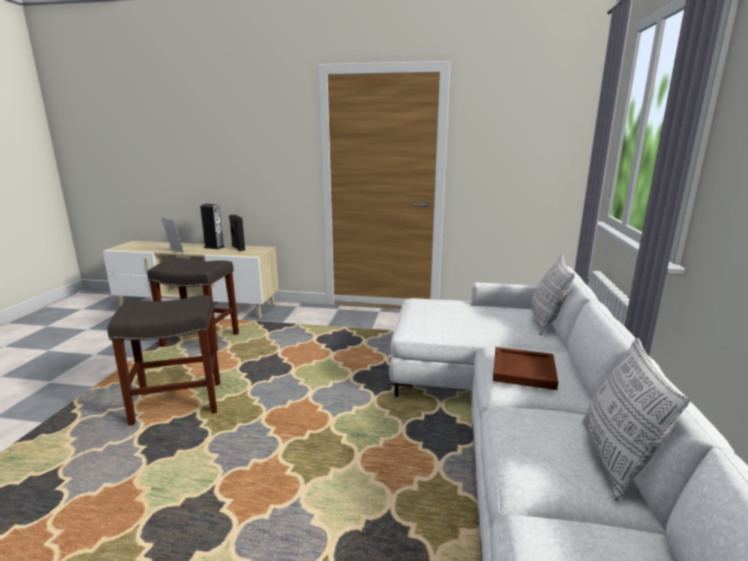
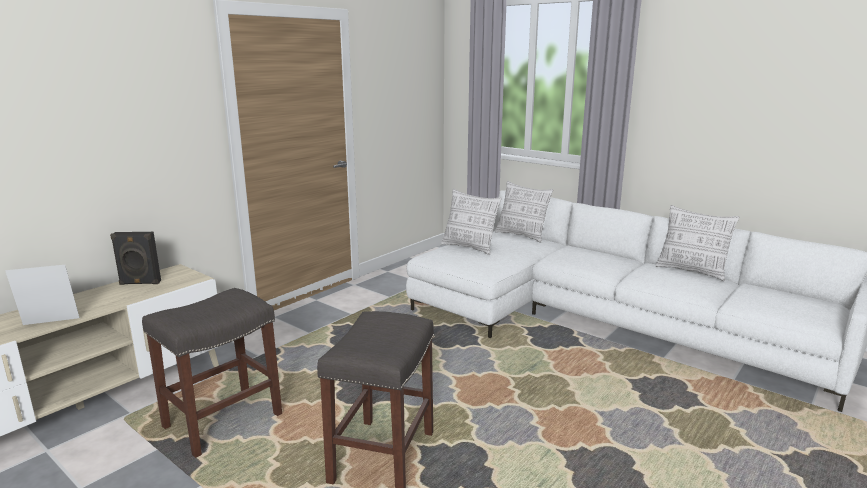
camera: 60 degrees left, 0 degrees up
speaker [200,204,225,249] -> none
brown tray [493,347,558,390] -> none
none -> pillow [441,189,502,255]

